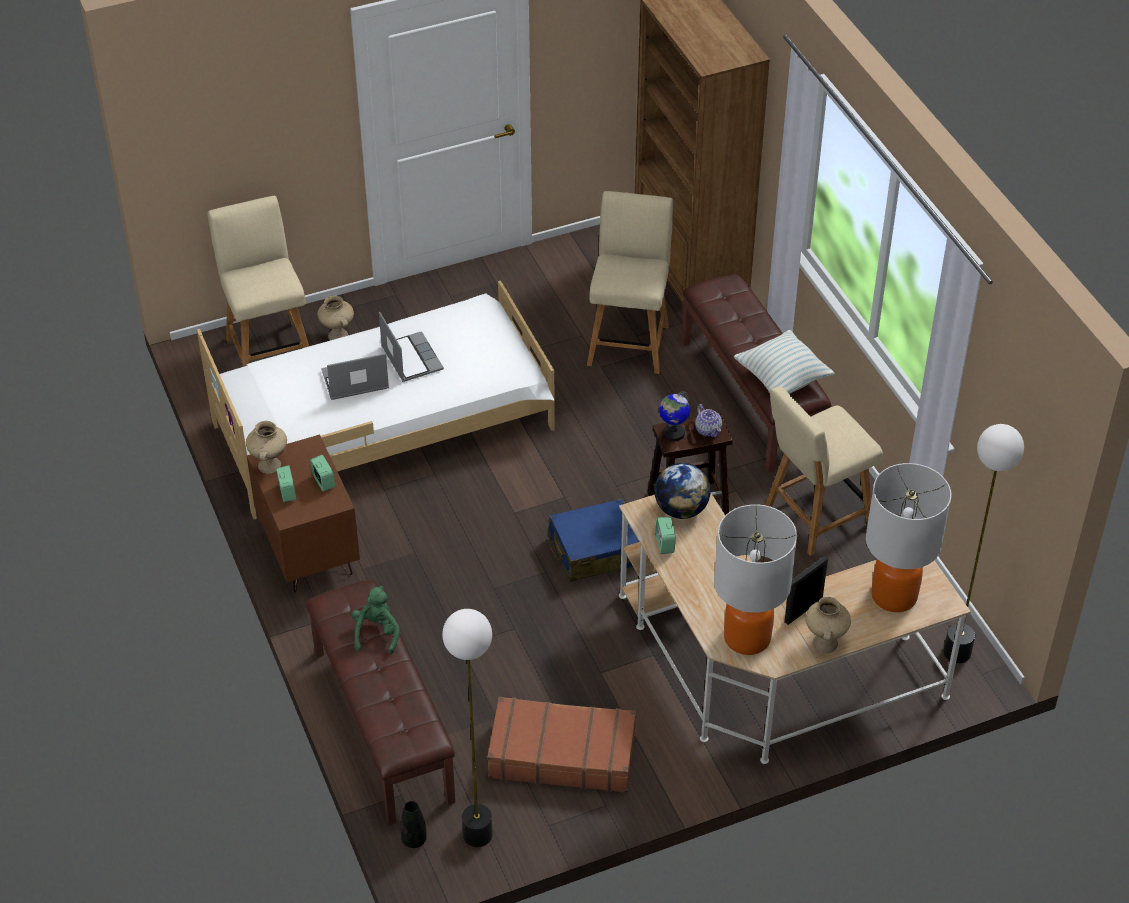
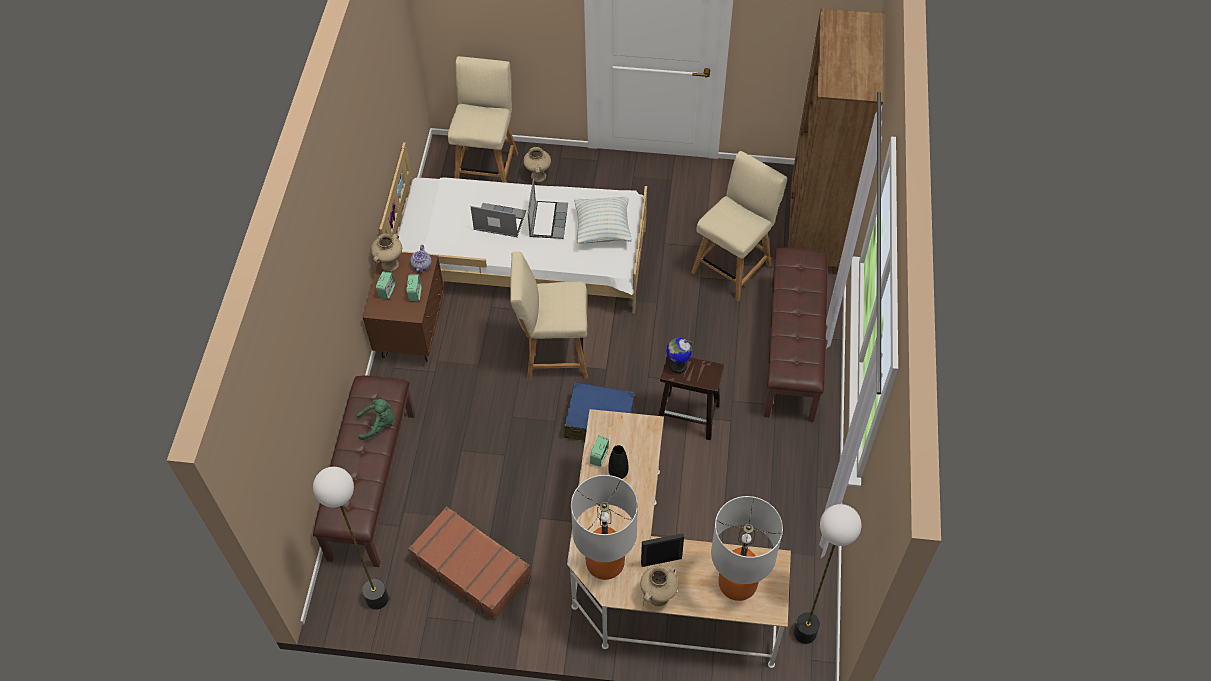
camera: 30 degrees right, 10 degrees up
green plush toy [352,586,400,655] -> green plush toy turned 45 degrees clockwise [356,399,394,440]
black vase [401,801,427,848] -> black vase moved to [608,445,628,479]
globe [654,463,711,519] -> none
teapot [695,404,722,437] -> teapot moved to [410,245,431,273]
pillow [734,330,834,394] -> pillow moved to [574,196,632,244]
beige chair [765,386,883,556] -> beige chair moved to [510,252,588,380]

